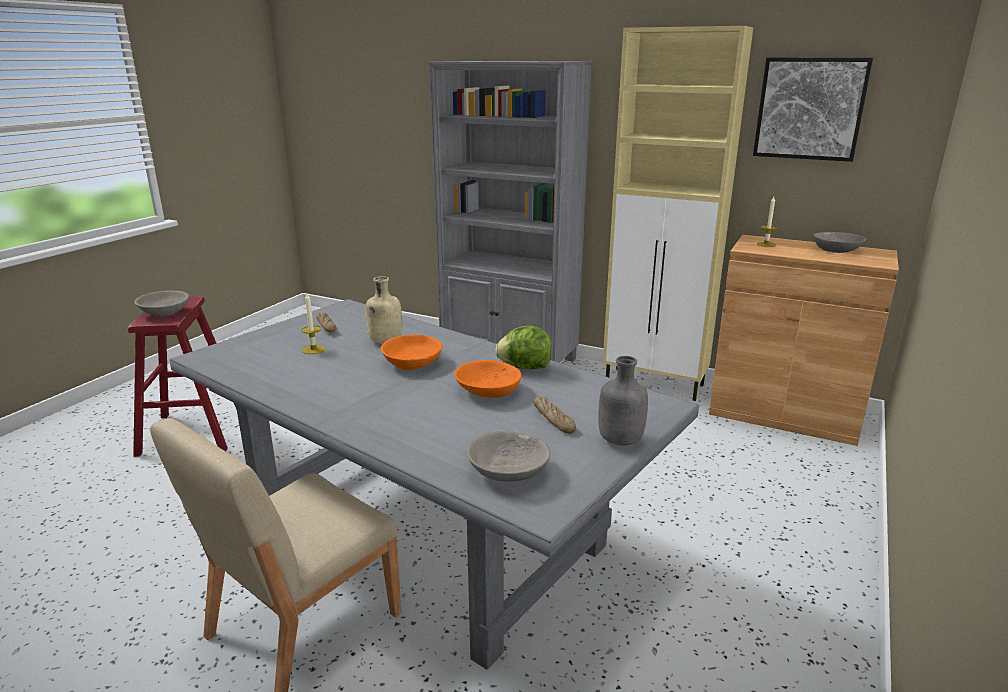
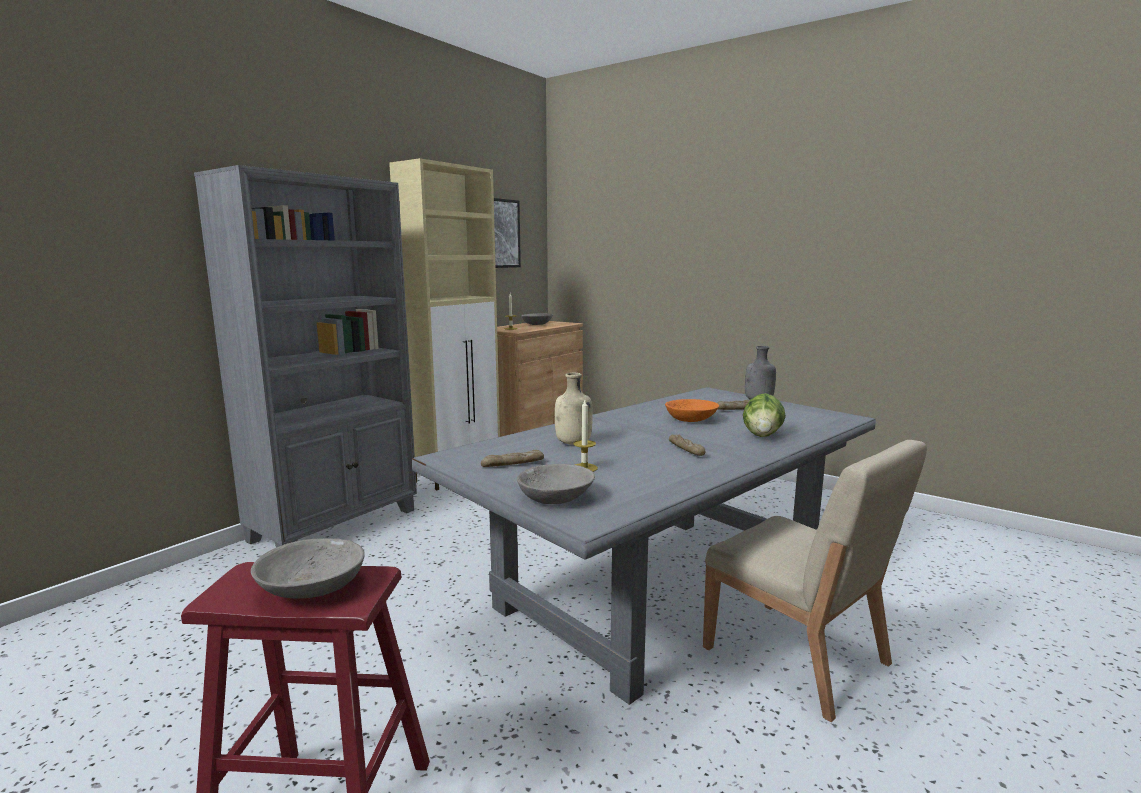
camera: 80 degrees left, 10 degrees down
orange bowl [381,335,442,370] -> none
grey bowl [467,431,550,482] -> grey bowl moved to [517,464,595,504]
lettuce [495,326,552,369] -> lettuce moved to [743,393,786,437]
none -> bread [669,434,705,456]

